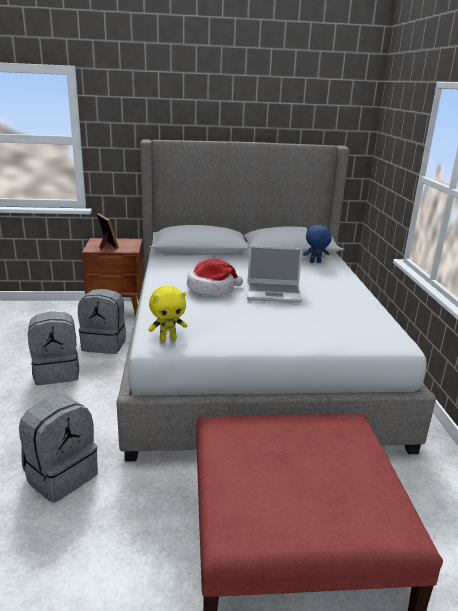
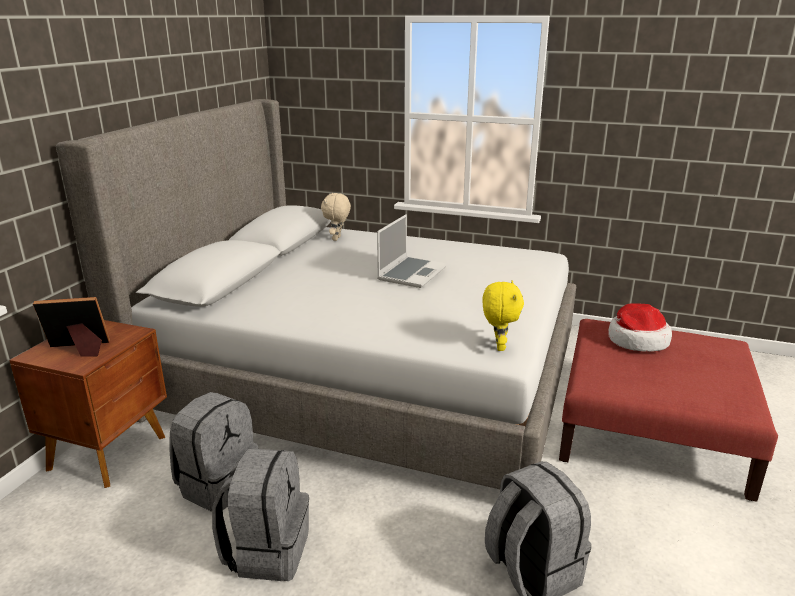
camera: 65 degrees left, 0 degrees up
hat [187,258,243,296] -> hat moved to [608,303,672,352]
blue plush toy [303,225,331,263] -> beige plush toy [321,193,351,241]

